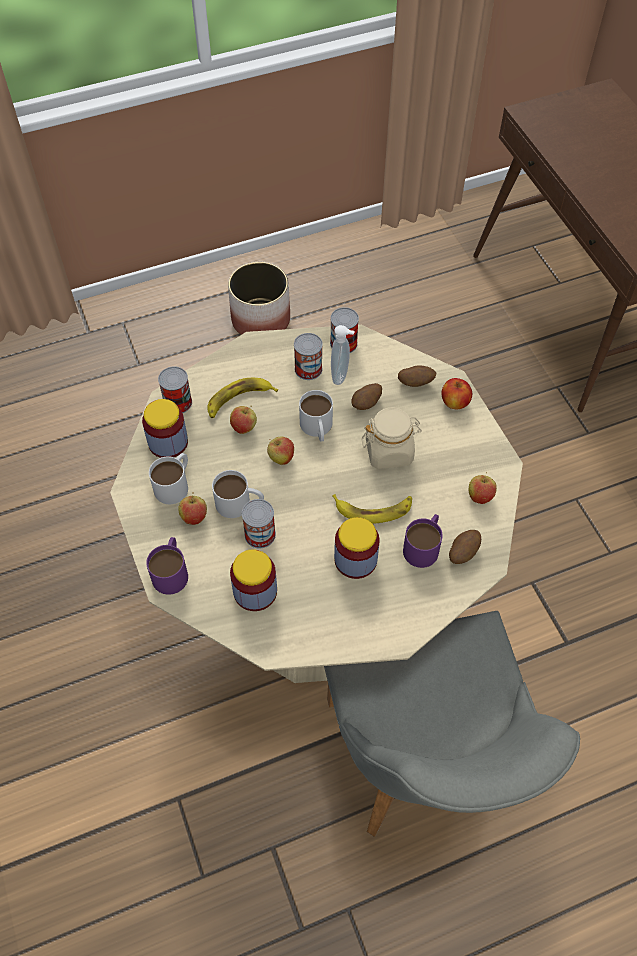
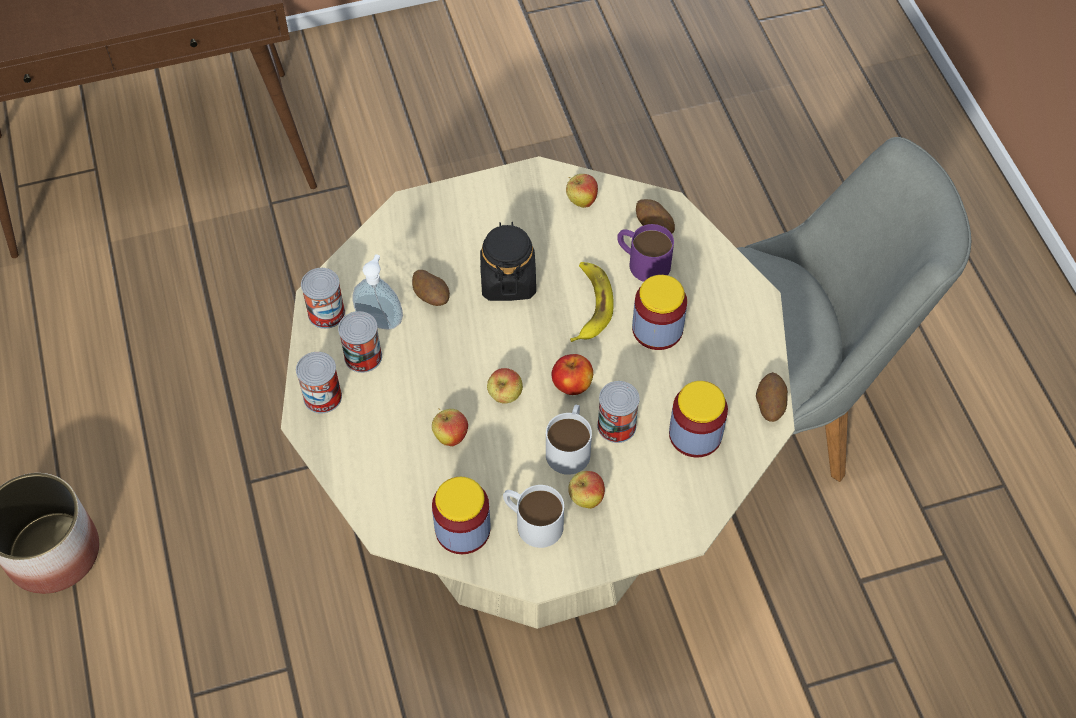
camera: 85 degrees left, 0 degrees up
purple mug [146,537,188,595] -> none
can [158,367,192,413] -> can moved to [296,352,342,414]
banana [207,378,278,418] -> none
white mug [299,390,333,442] -> none
beige jar [362,407,422,469] -> black jar [480,222,536,301]
potato [398,365,436,387] -> potato moved to [756,372,788,422]
apple [441,378,472,409] -> apple moved to [552,354,593,395]

